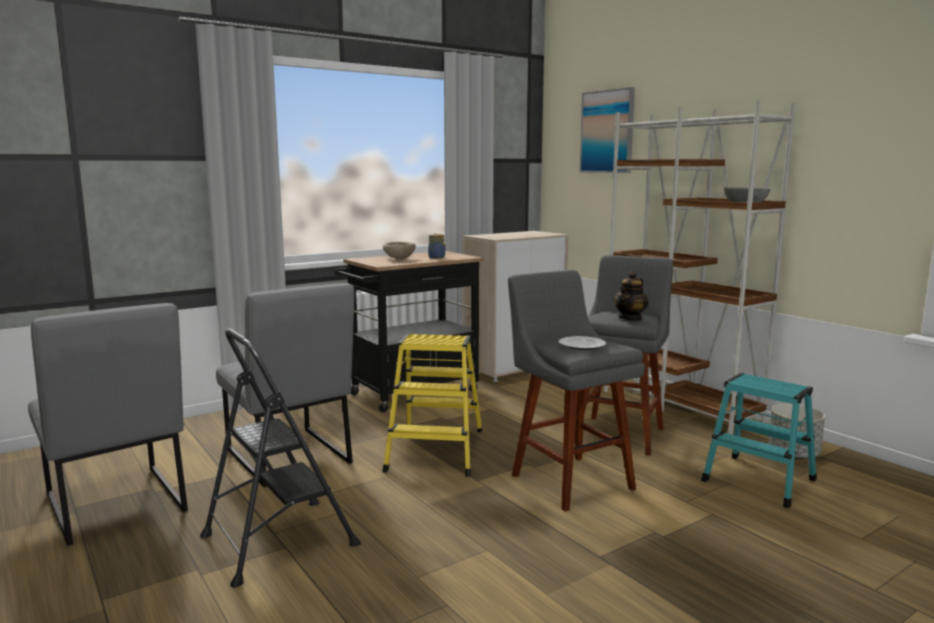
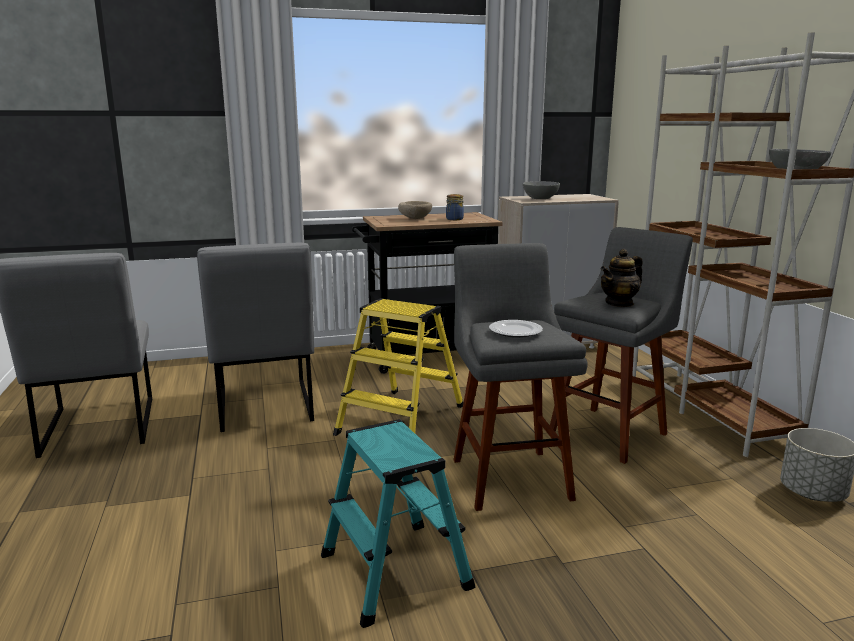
camera: 20 degrees right, 5 degrees up
black step ladder [200,329,361,588] -> none
picture [580,87,635,173] -> none
turquoise step ladder [701,373,817,508] -> turquoise step ladder moved to [321,419,476,628]
none -> grey bowl [523,181,560,199]

